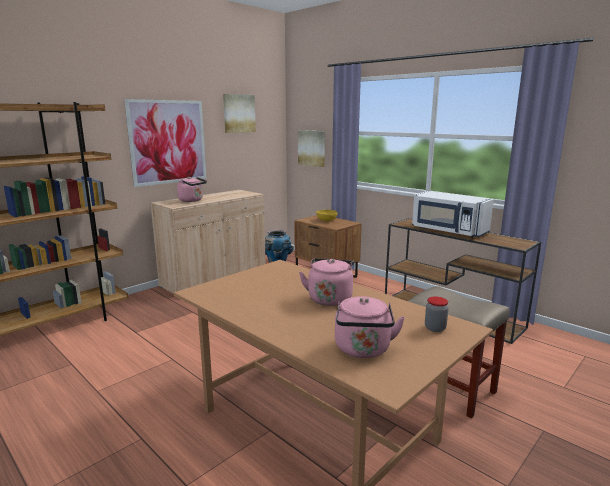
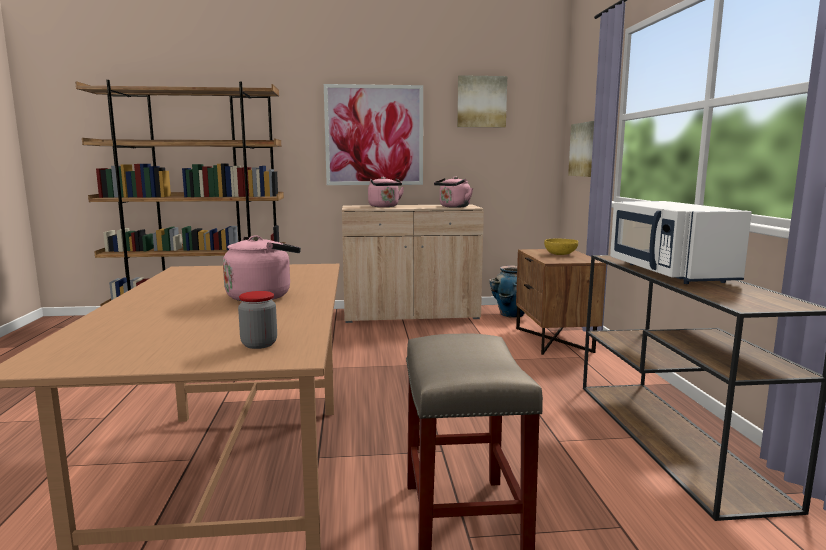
camera: 40 degrees right, 5 degrees down
pink kettle [335,296,405,358] -> pink kettle moved to [434,177,473,208]

